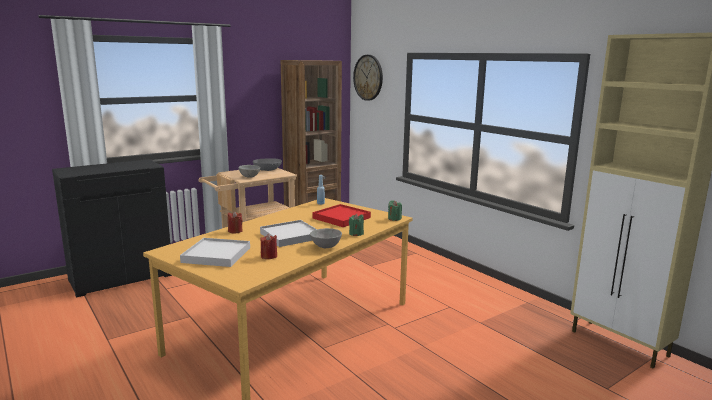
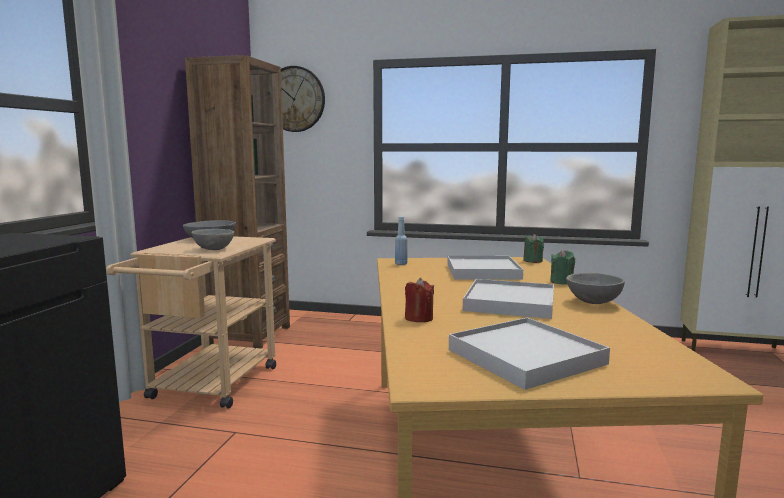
camera: 40 degrees left, 5 degrees down
red candle [260,234,277,259] -> none
red tray [312,204,371,227] -> white tray [447,256,523,280]

